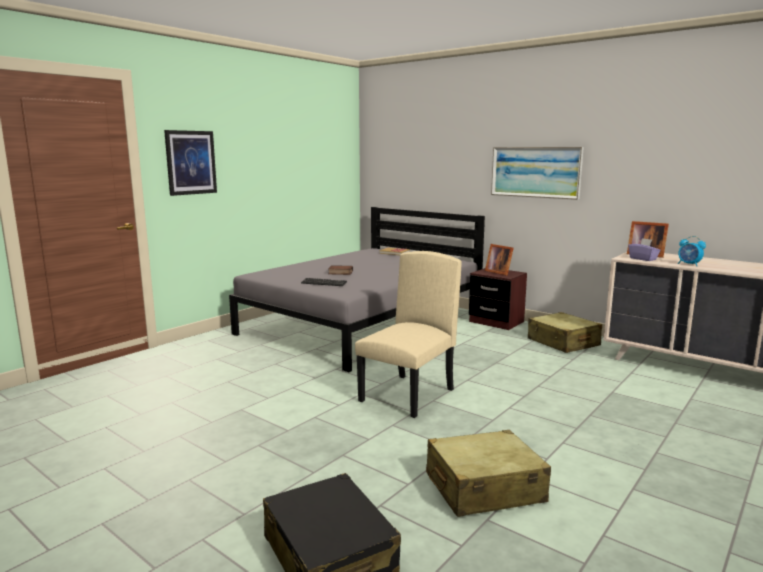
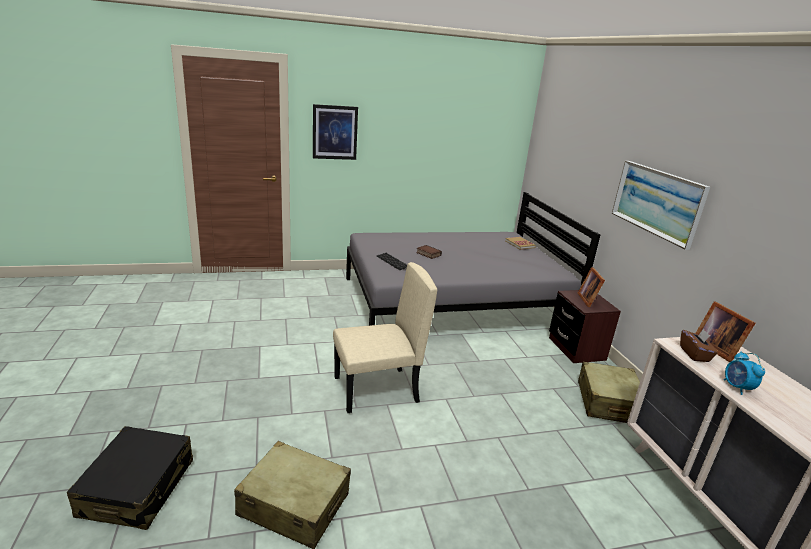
camera: 35 degrees right, 10 degrees up
purple tissue box [628,238,661,261] -> brown tissue box [680,329,718,362]

